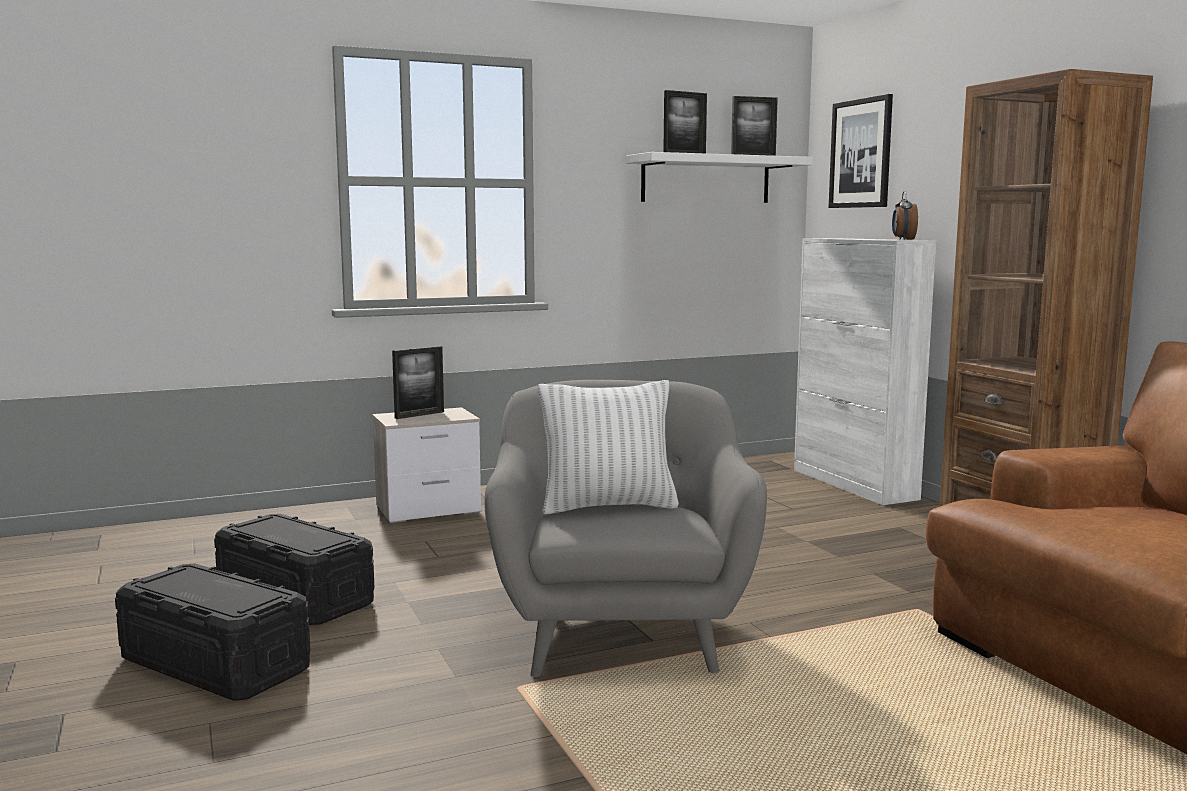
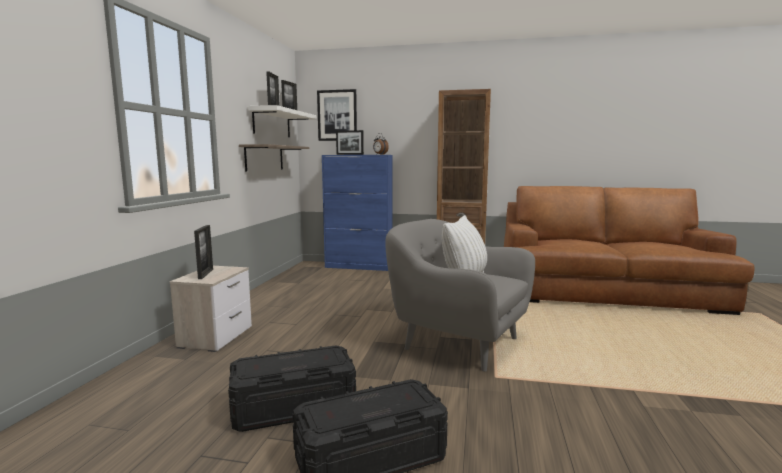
camera: 55 degrees left, 0 degrees up
white cabinet [794,238,936,505] -> blue cabinet [322,155,392,271]
none -> shelf [239,144,309,171]
none -> picture frame [336,130,364,155]

